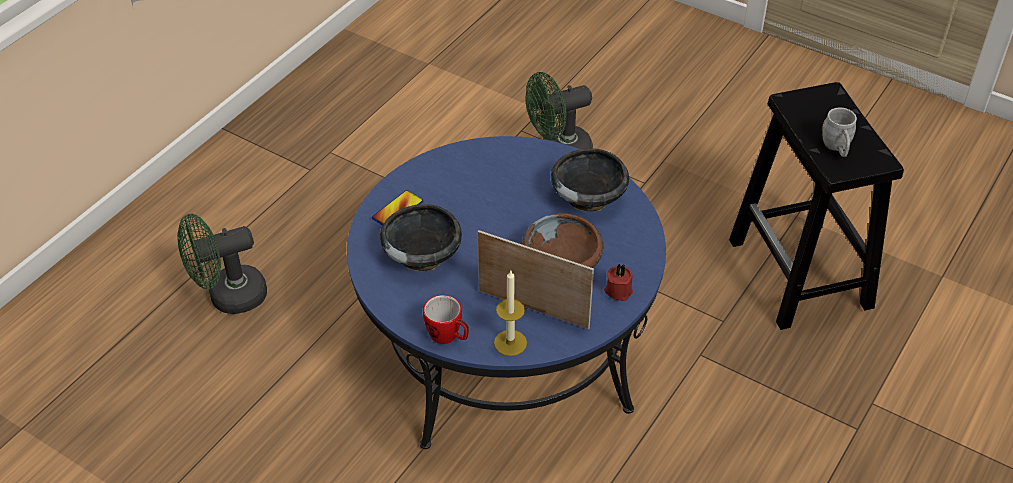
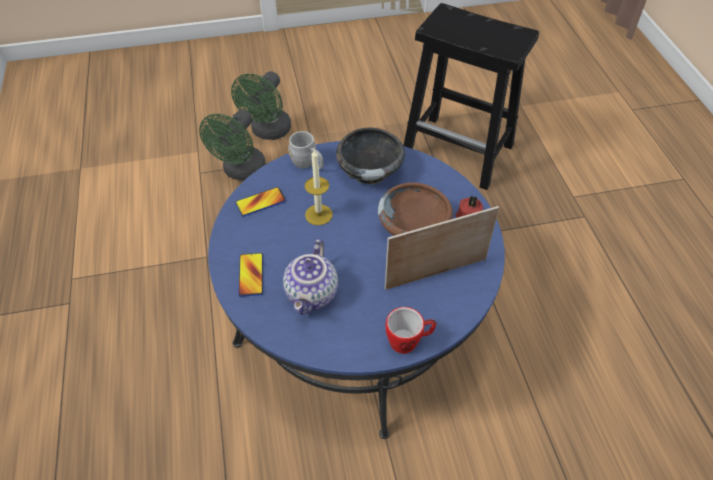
camera: 45 degrees left, 5 degrees up
green fan [177,214,267,314] -> green fan moved to [231,71,291,140]
black bowl [380,204,462,271] -> teapot [283,239,338,315]
candle [494,271,527,356] -> candle moved to [305,149,333,225]
grey mug [822,108,857,157] -> grey mug moved to [288,131,324,169]
none -> phone [235,187,286,216]

